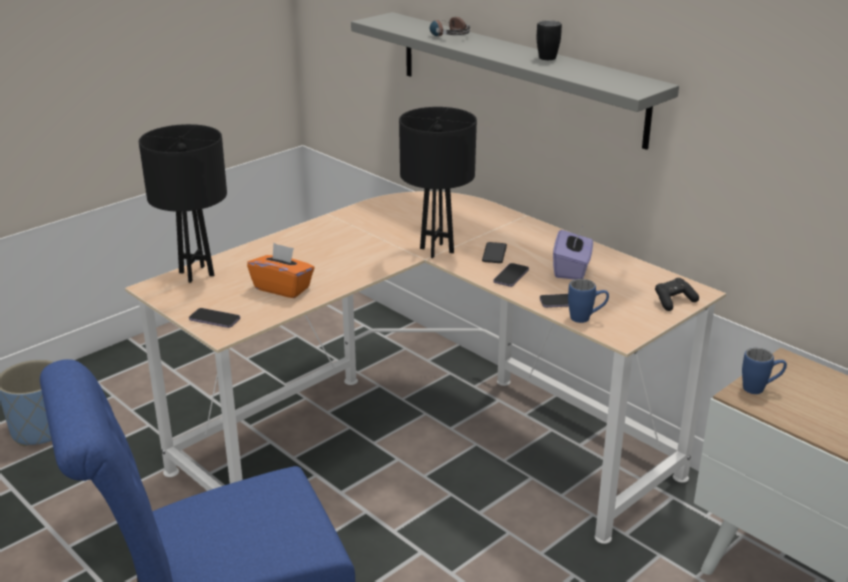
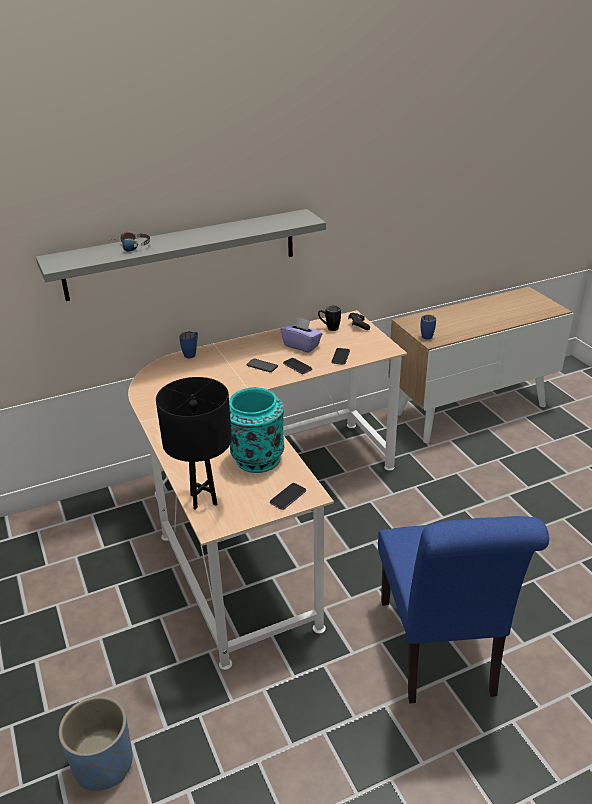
camera: 70 degrees left, 5 degrees up
orange tissue box [247,243,315,298] -> turquoise vase [229,387,284,473]
black table lamp [399,107,477,258] -> none
black mug [537,20,562,60] -> black mug moved to [318,305,341,331]
blue mug [568,279,609,323] -> blue mug moved to [180,332,198,358]

